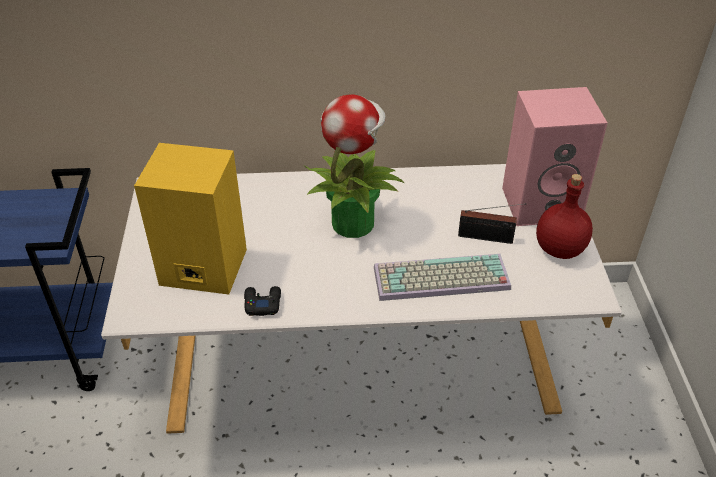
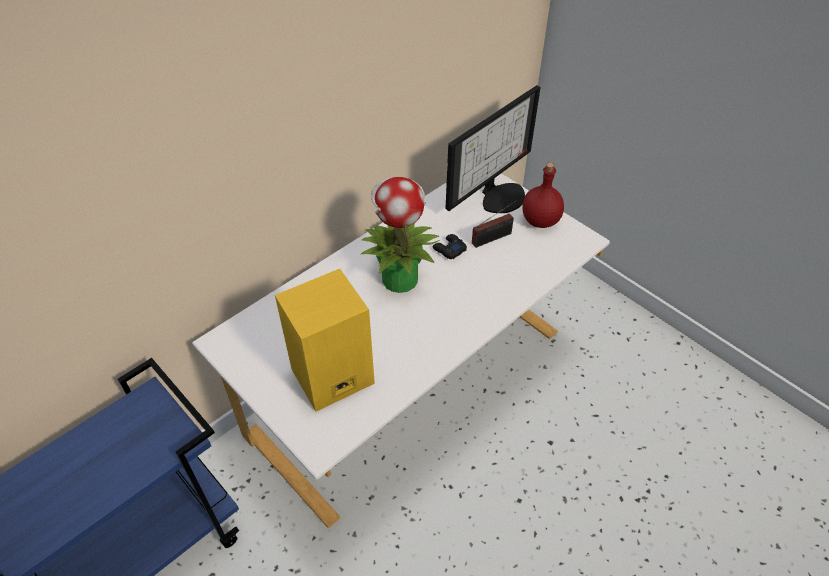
camera: 40 degrees left, 5 degrees up
black game controller [244,286,281,316] -> black game controller moved to [432,234,467,259]
keyboard [374,254,511,301] -> none
pink speaker [502,87,608,226] -> monitor [445,85,541,213]

